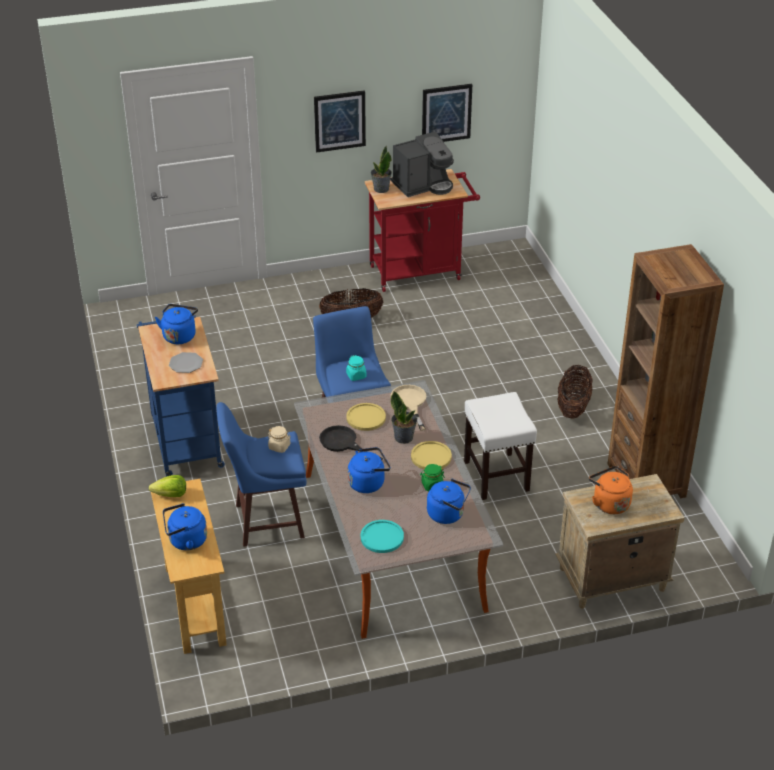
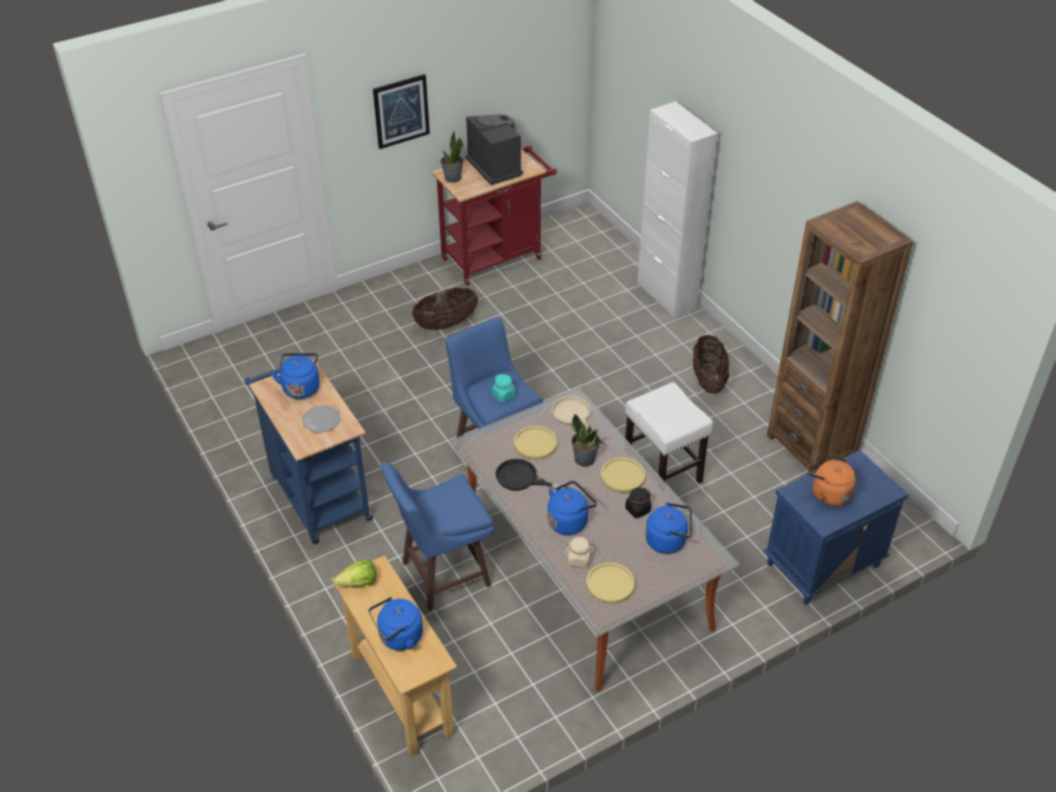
camera: 15 degrees left, 5 degrees up
beige jar [268,426,291,453] -> beige jar moved to [565,537,594,568]
turquoise plate [361,520,404,553] -> yellow plate [586,562,635,604]
coffee machine [391,131,454,197] -> coffee machine turned 75 degrees counterclockwise [465,114,523,185]
green jar [420,464,445,491] -> black jar [625,487,651,518]
picture [422,84,472,142] -> none
beige nightstand [555,474,685,609] -> blue nightstand [763,450,909,605]
none -> white cabinet [637,101,718,318]

